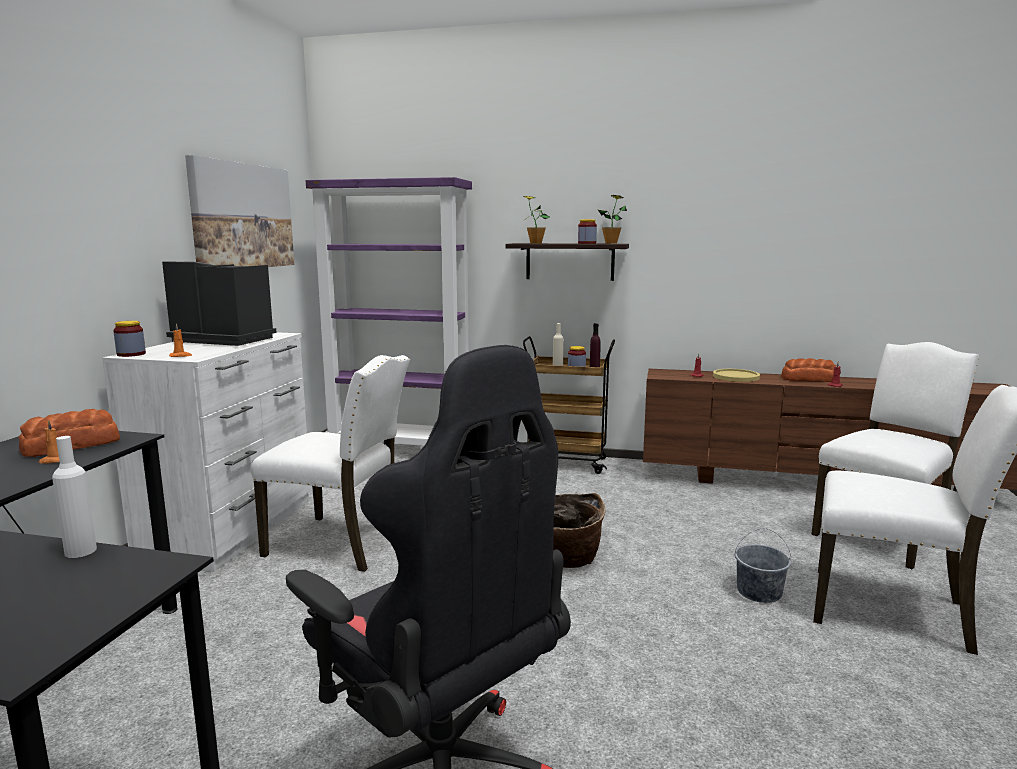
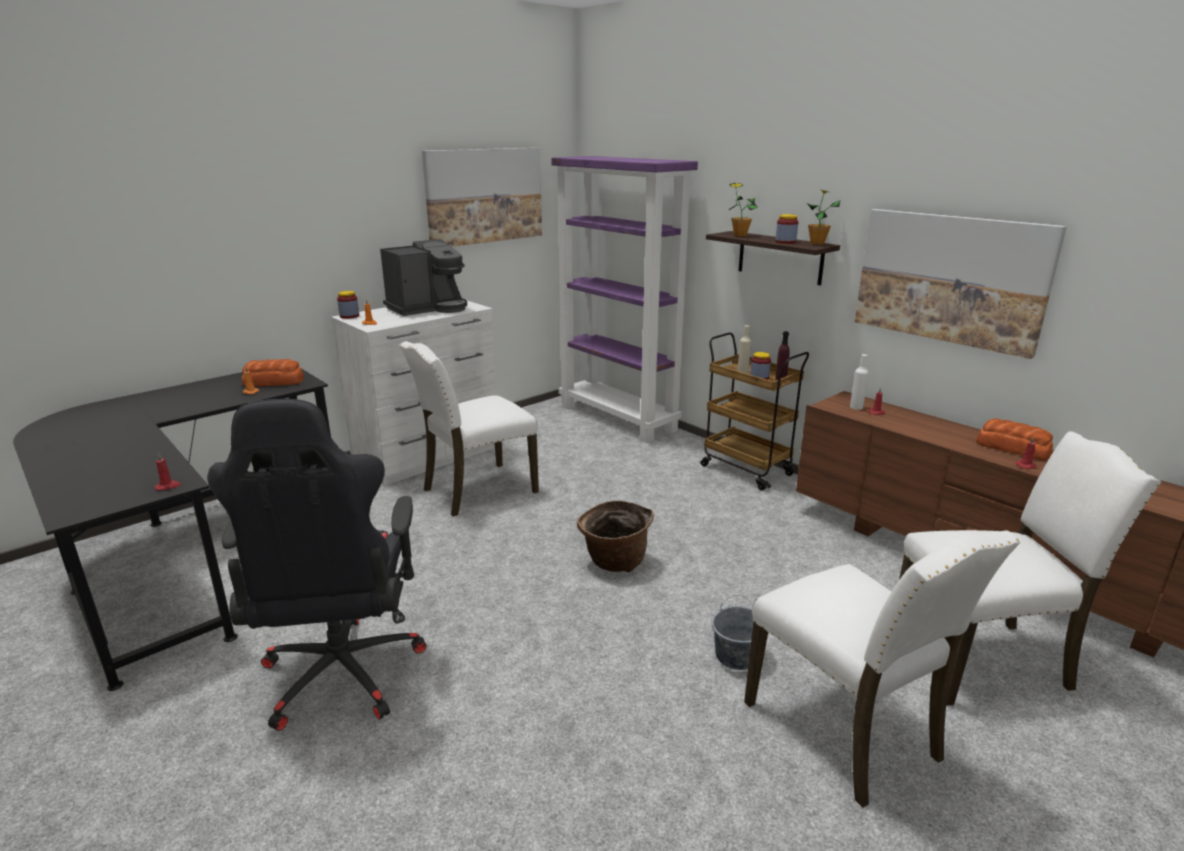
camera: 35 degrees right, 10 degrees up
white bottle [52,436,97,558] -> white bottle moved to [850,354,869,410]
coffee machine [162,261,277,346] -> coffee machine turned 90 degrees clockwise [380,239,467,316]
white chair [250,355,410,572] -> white chair turned 90 degrees clockwise [399,341,539,516]
yellow plate [713,369,760,382] -> none
none -> red candle [155,454,181,490]
none -> picture [855,209,1067,359]

